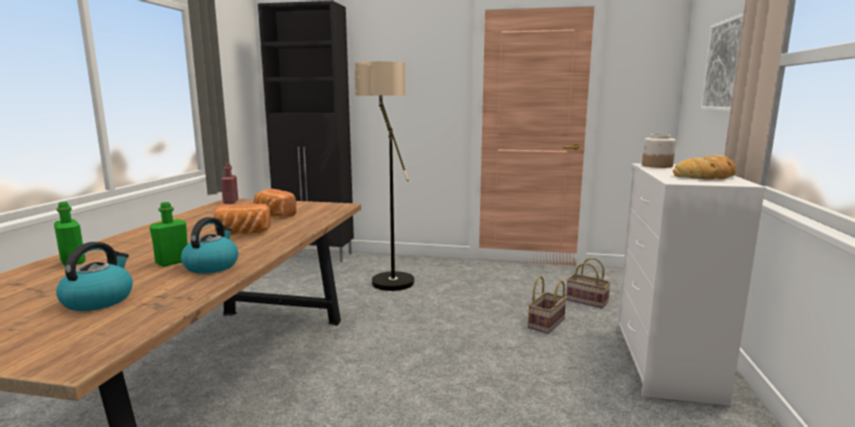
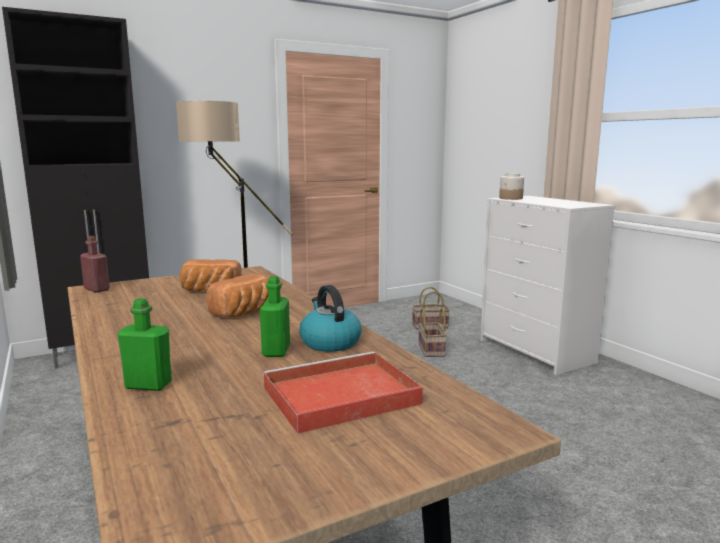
camera: 40 degrees left, 0 degrees up
kettle [56,242,133,311] -> red tray [263,351,423,434]
bread [673,155,737,180] -> none
picture [701,13,744,111] -> none

